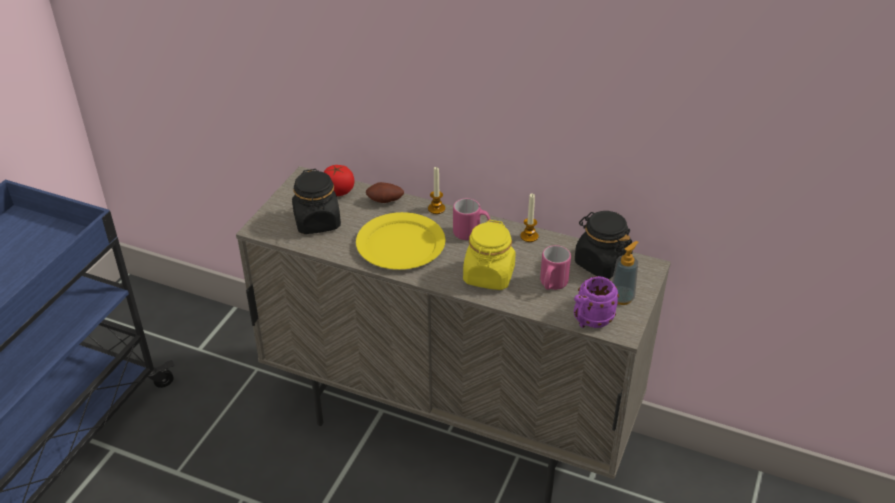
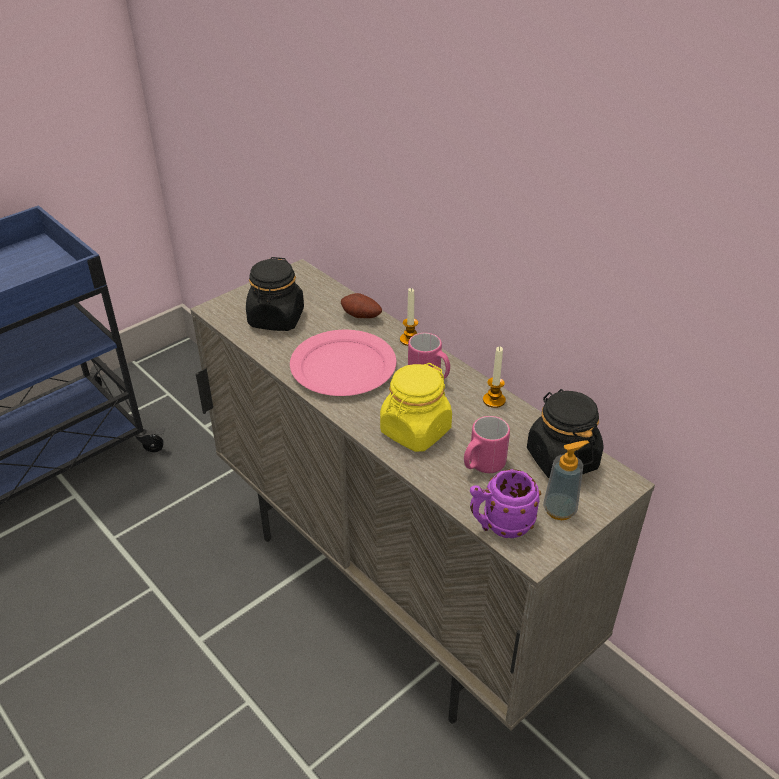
camera: 25 degrees right, 0 degrees up
tomato [324,165,354,196] -> none
yellow plate [356,212,445,270] -> pink plate [290,330,397,396]

